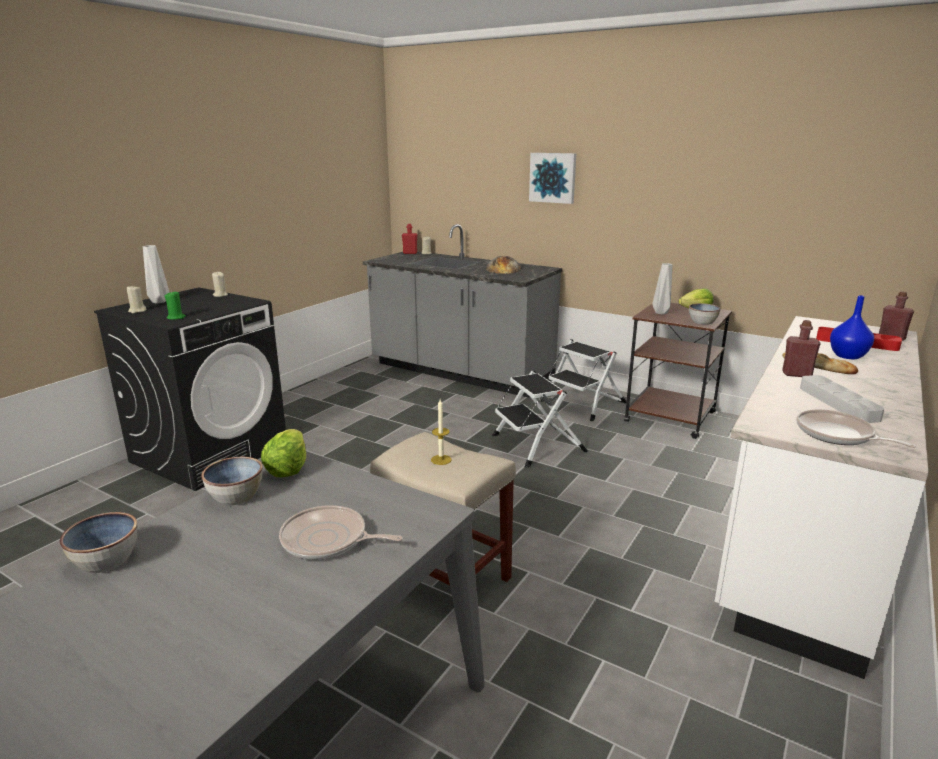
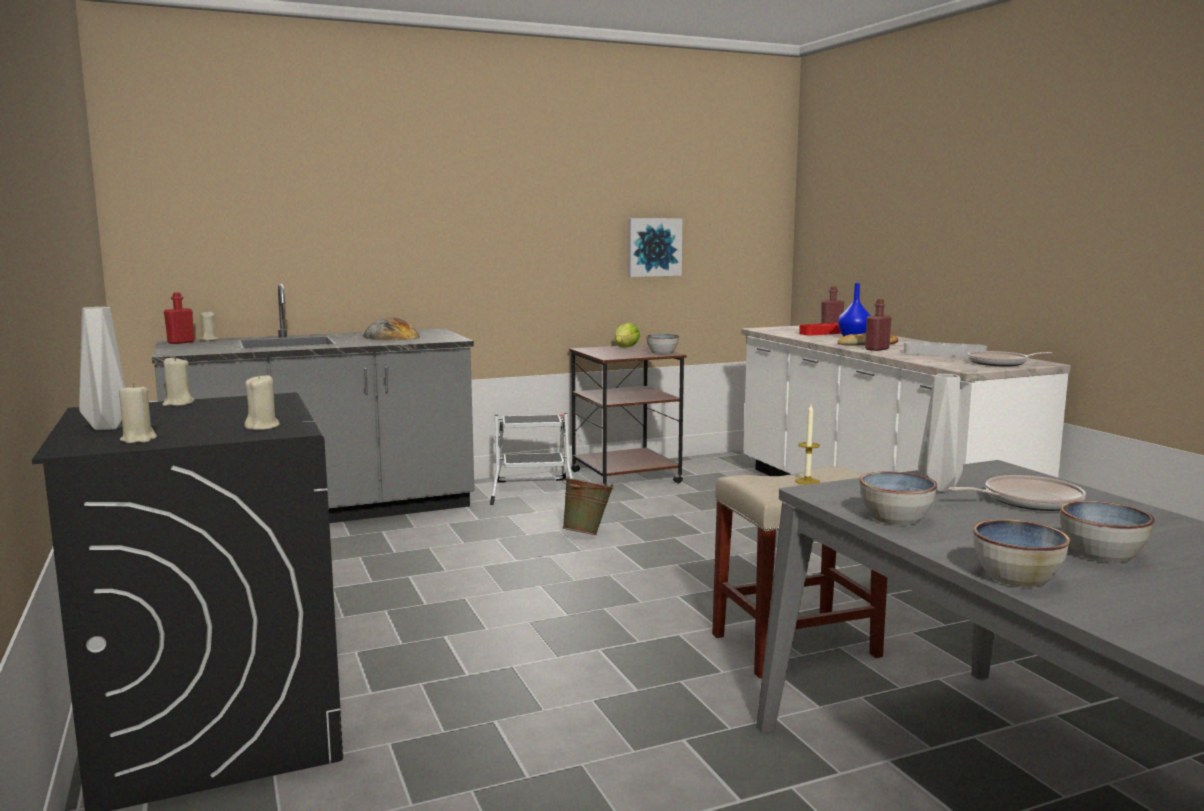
camera: 55 degrees left, 10 degrees down
green candle [165,291,186,320] -> beige candle [244,374,280,430]
lettuce [261,429,306,478] -> none
frying pan [279,505,403,559] -> frying pan turned 150 degrees counterclockwise [949,475,1086,511]
step ladder [492,370,588,468] -> green bucket [562,477,613,535]
picture [529,153,576,204] -> picture moved to [628,218,683,277]
grey vase [652,263,672,315] -> grey vase moved to [918,374,963,492]
none -> bowl [1060,501,1155,563]

